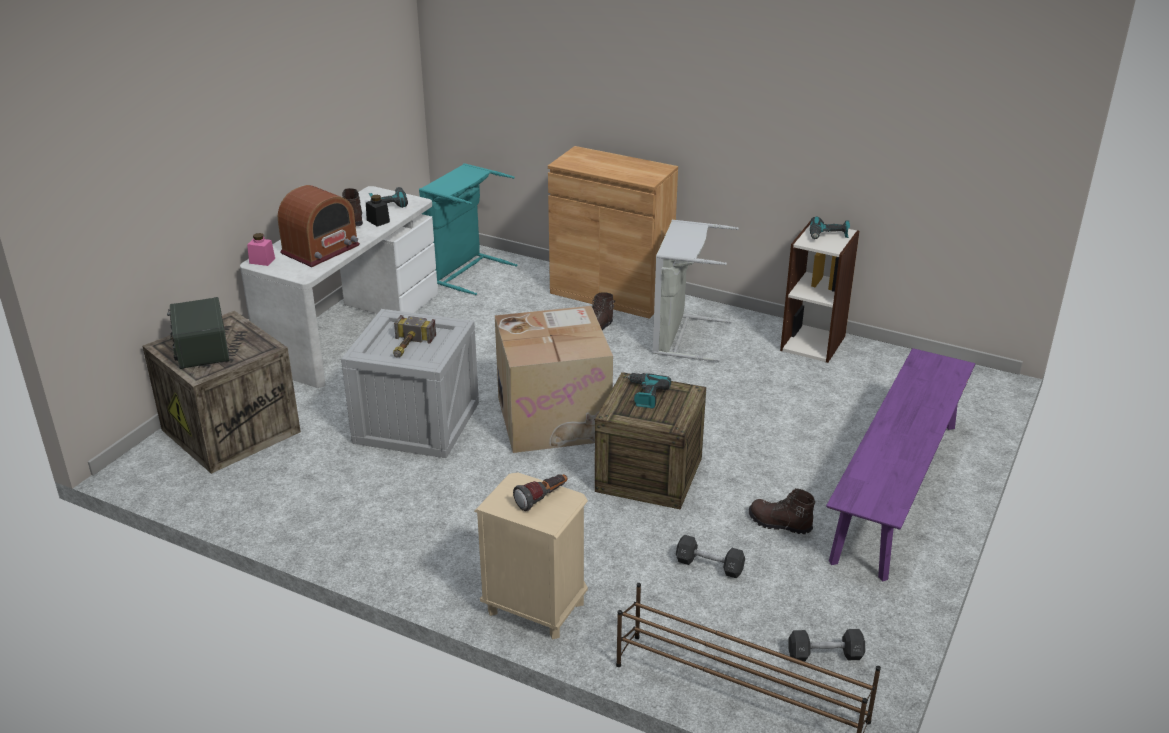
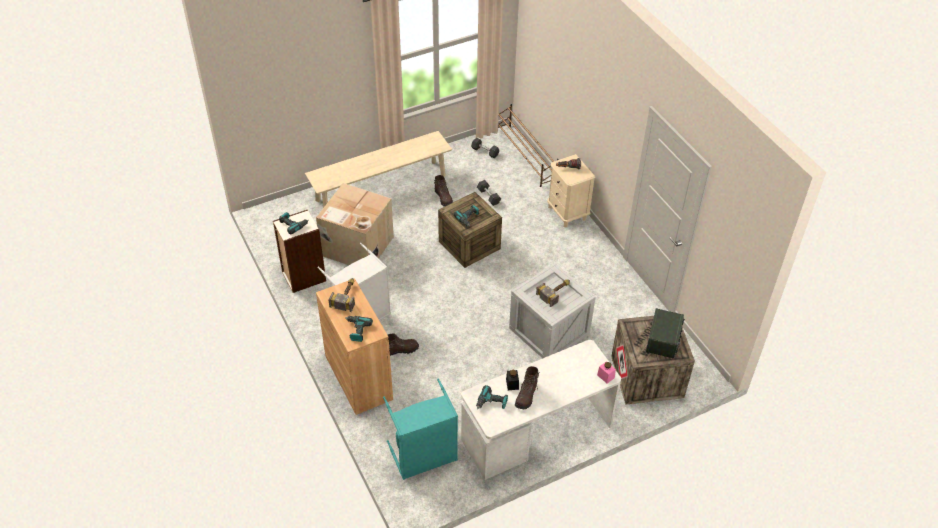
camera: 145 degrees left, 15 degrees up
radio [278,185,360,267] -> none
cardboard box [495,306,613,453] -> cardboard box moved to [316,183,394,265]
purple bench [826,348,975,582] -> beige bench [305,131,452,208]
none -> hammer [328,278,355,312]
none -> power drill [346,316,373,342]

